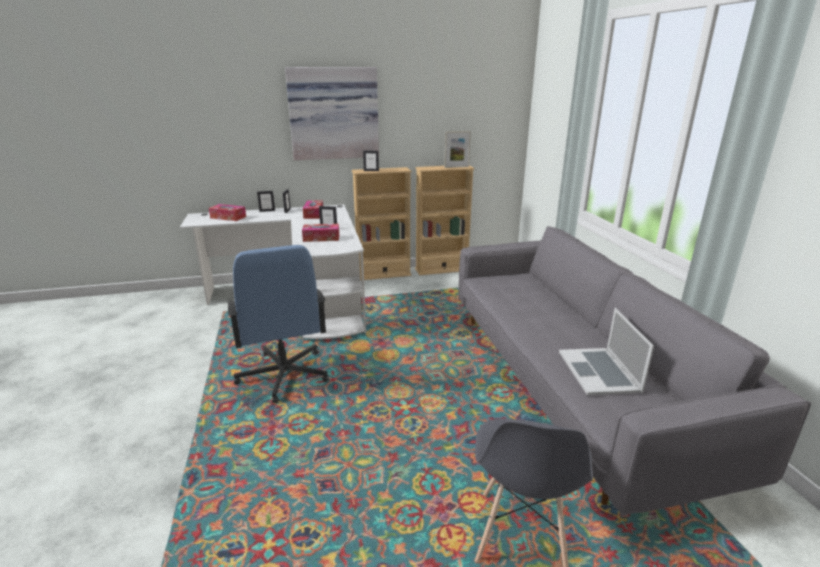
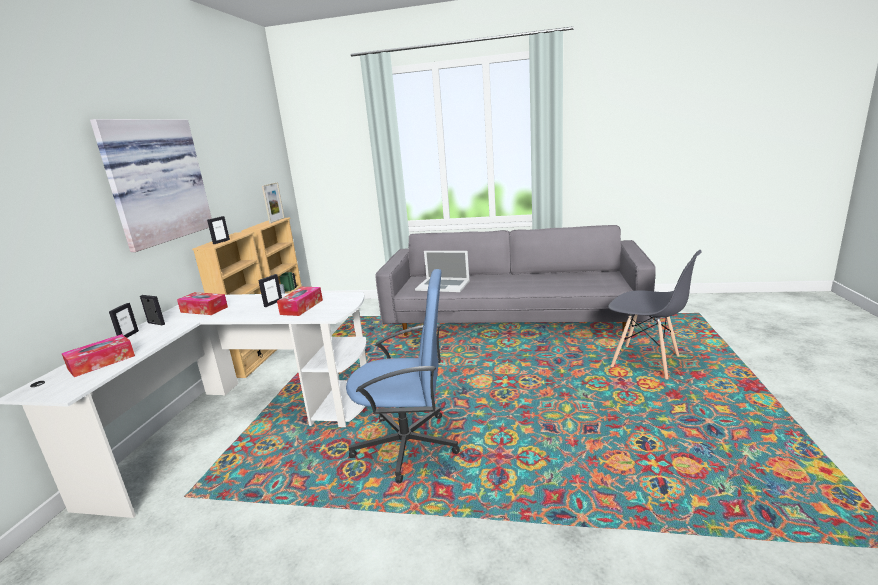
camera: 65 degrees left, 5 degrees down
laptop [559,308,654,395] -> laptop moved to [415,251,469,292]

